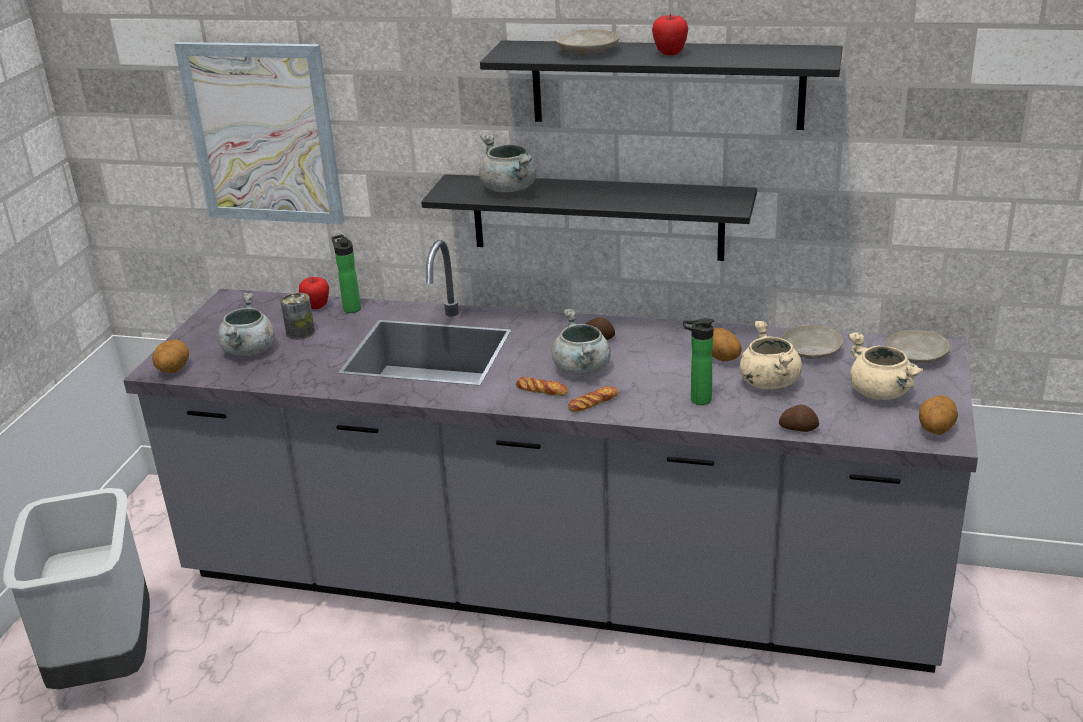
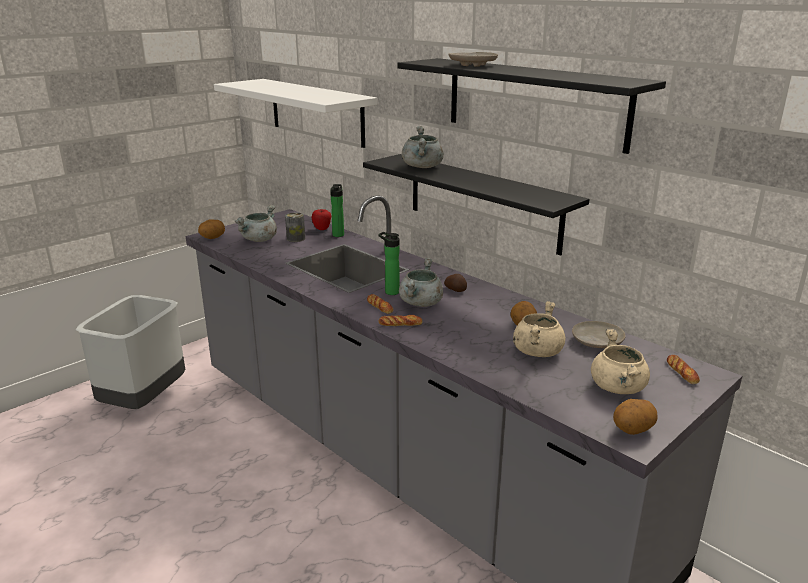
camera: 30 degrees right, 5 degrees down
picture [174,42,345,224] -> white shelf [214,79,377,148]
apple [652,14,688,55] -> none
bottle [683,318,714,405] -> bottle moved to [378,232,400,295]
potato [779,405,819,432] -> none
beige plate [886,330,950,363] -> bread [667,355,700,384]

